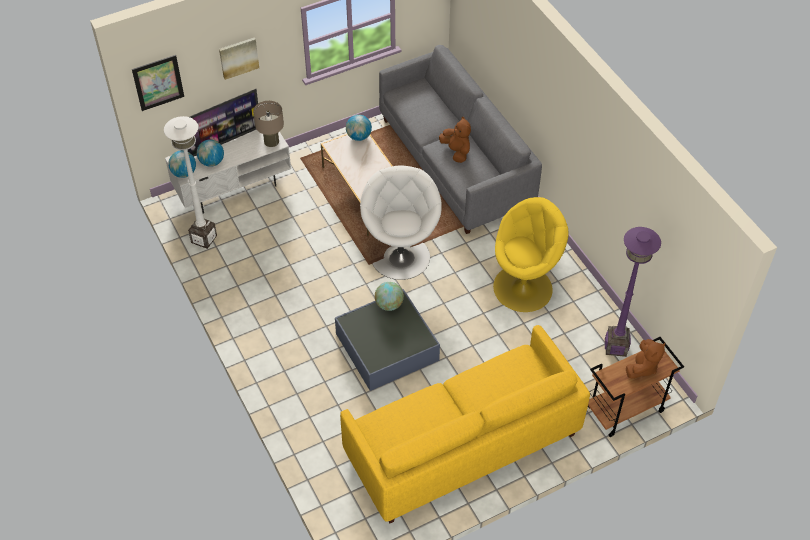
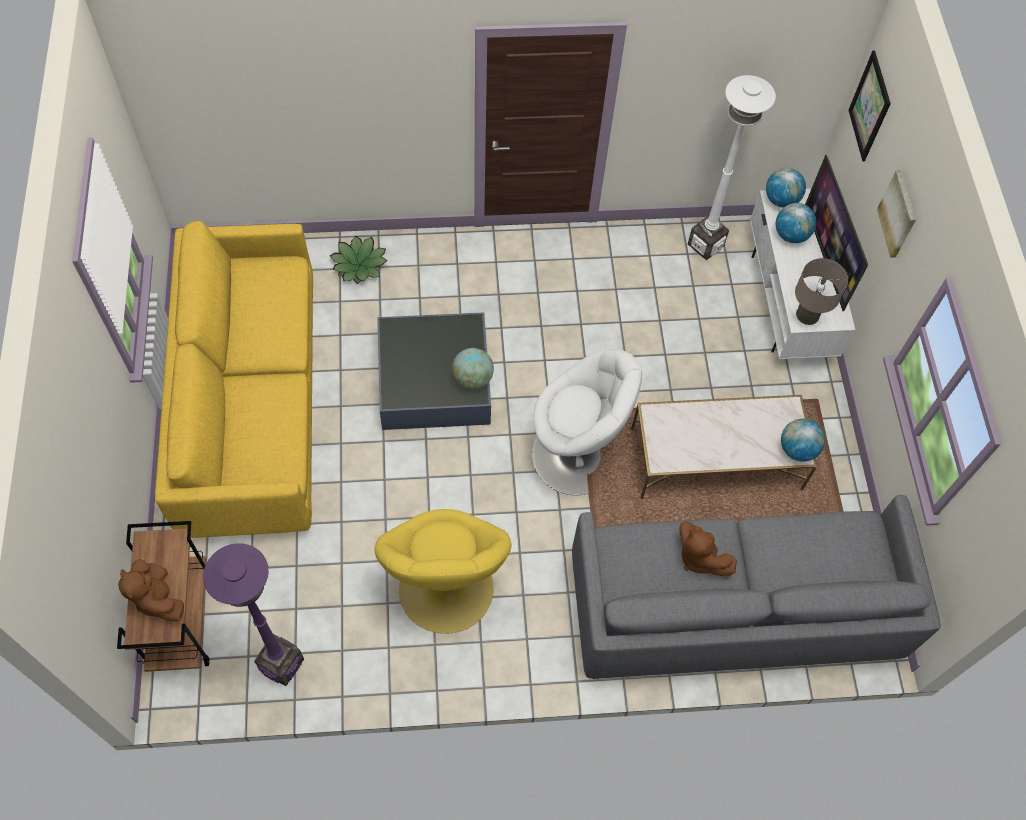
camera: 110 degrees right, 10 degrees up
brown plush toy [439,116,471,163] -> brown plush toy turned 60 degrees clockwise [679,521,737,576]
none -> potted plant [330,236,387,284]

